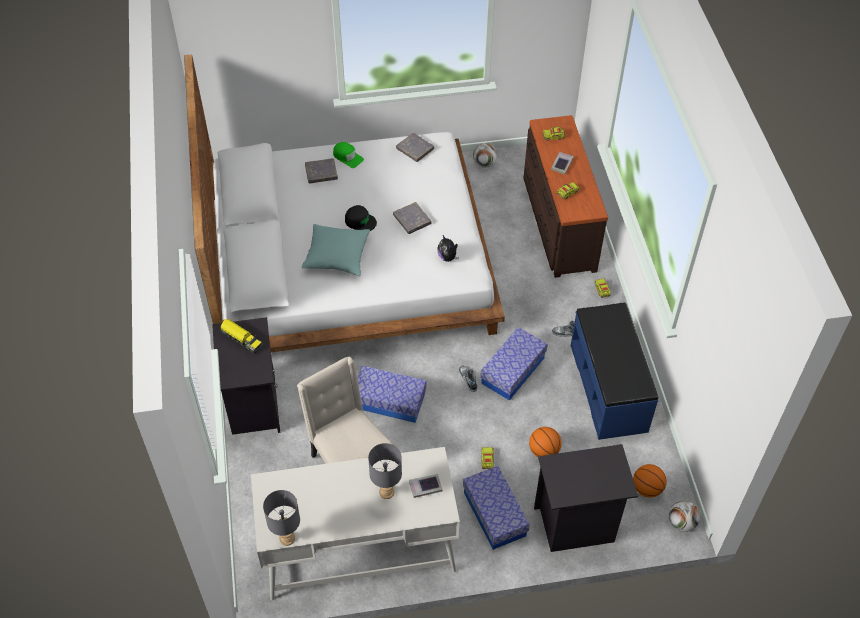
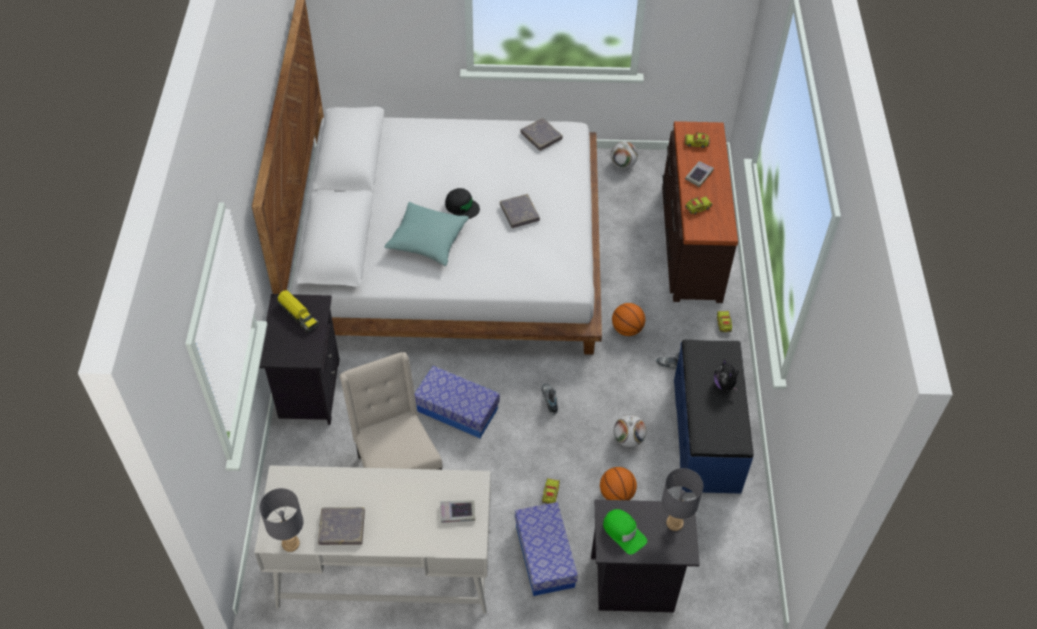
camera: 10 degrees right, 0 degrees up
grey book [305,158,338,183] -> grey book moved to [318,507,365,545]
green cap [333,142,364,168] -> green cap moved to [603,509,647,555]
grey table lamp [368,443,402,499] -> grey table lamp moved to [662,468,703,531]
plush toy [437,235,459,262] -> plush toy moved to [714,359,739,391]
storage box [480,327,548,400] -> none
basketball [633,464,667,498] -> basketball moved to [612,303,645,336]
football [669,501,700,532] -> football moved to [614,415,646,447]

